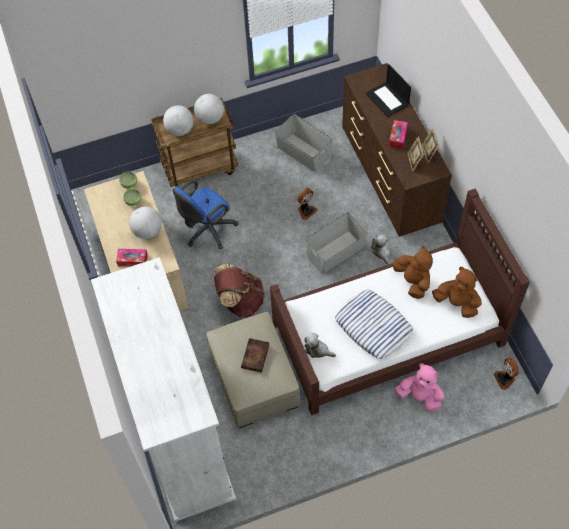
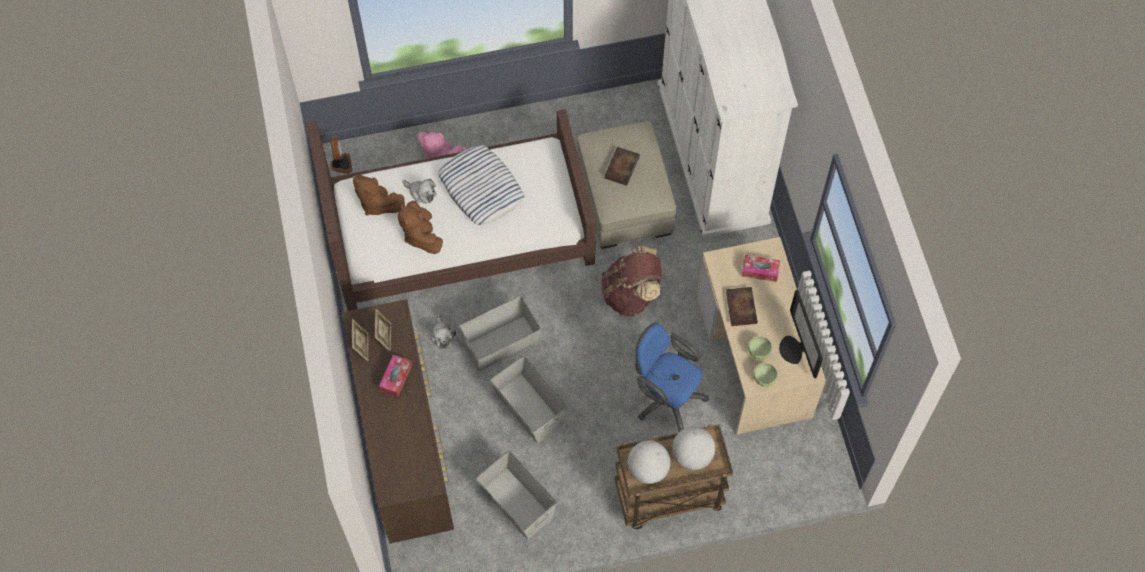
camera: 175 degrees left, 5 degrees up
globe [129,207,162,239] -> book [726,287,758,326]
blue office chair [173,180,238,249] -> blue office chair turned 105 degrees counterclockwise [635,323,709,432]
fan [298,188,318,220] -> grey storage box [490,355,567,443]
plush toy [305,333,336,358] -> plush toy moved to [403,179,436,204]
laptop [366,64,411,117] -> none
none -> monitor [779,290,823,378]

